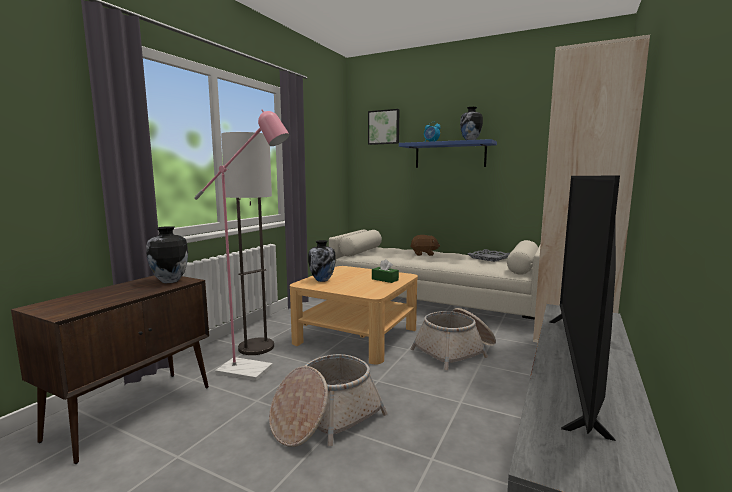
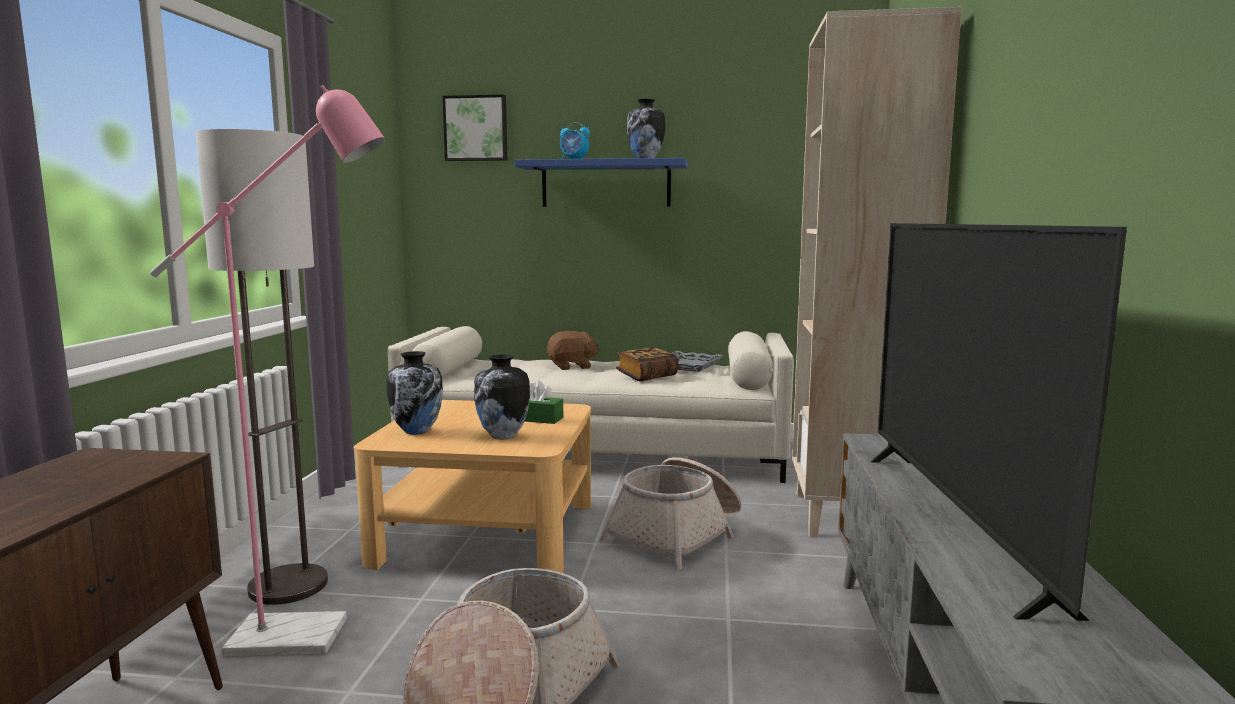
camera: 20 degrees left, 0 degrees up
vase [146,226,188,283] -> vase moved to [474,354,530,439]
none -> book [616,347,678,381]

